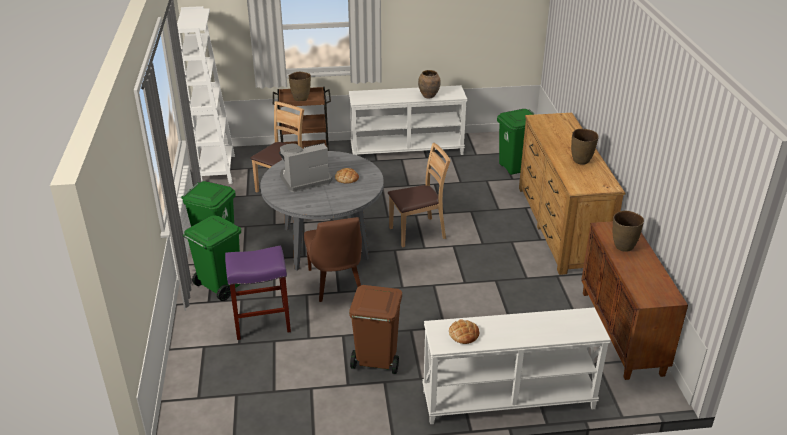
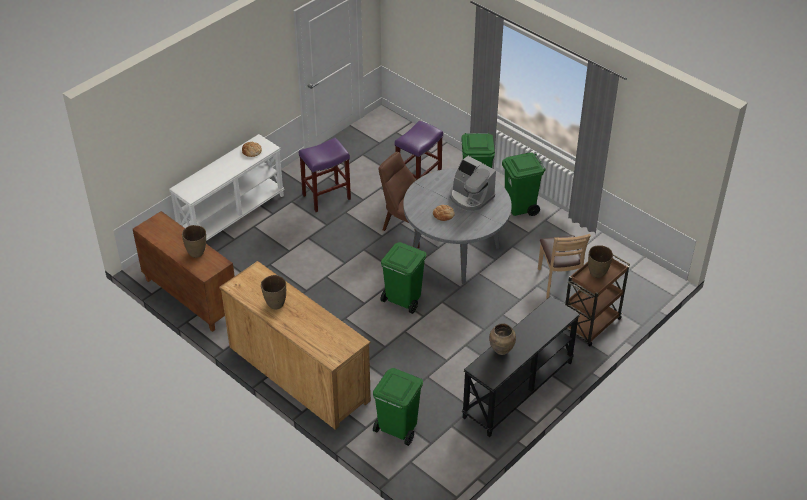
camera: 140 degrees right, 10 degrees up
white bookcase [177,6,235,184] -> none
coffee machine [279,143,332,192] -> coffee machine turned 105 degrees clockwise [450,156,496,212]
white console table [349,85,467,155] -> black console table [462,296,580,437]
brown trash can [349,285,402,374] -> purple stool [299,138,351,212]
brown chair [388,143,451,247] -> green trash can [381,242,427,314]

